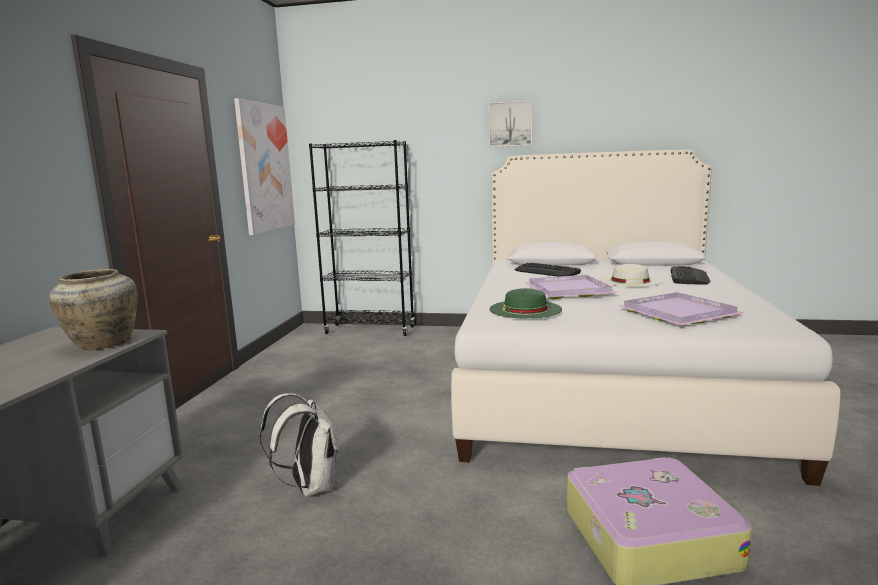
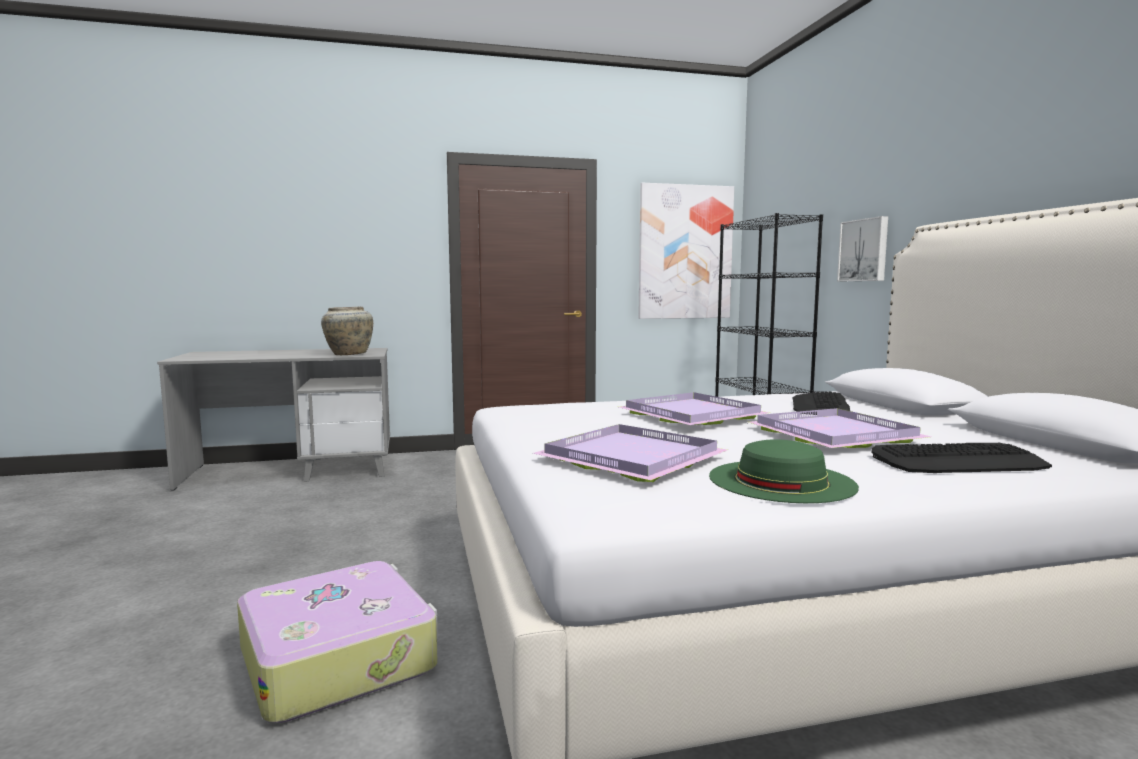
camera: 65 degrees right, 5 degrees down
white backpack [260,393,339,497] -> none
picture [489,101,532,147] -> picture moved to [837,216,888,281]
green hat [489,288,562,319] -> green hat moved to [709,439,859,503]
white hat [600,264,662,287] -> purple tray [749,408,931,448]

